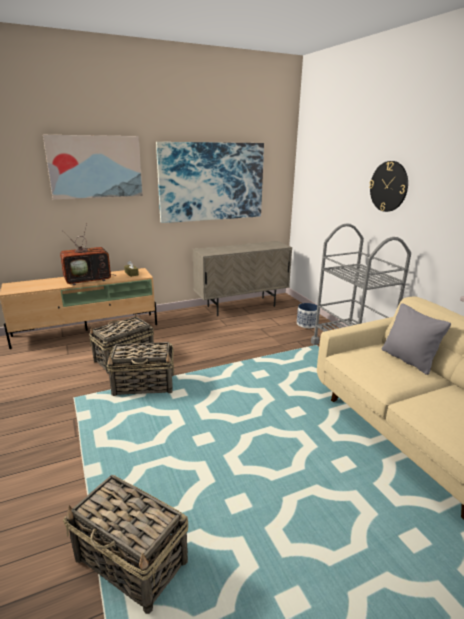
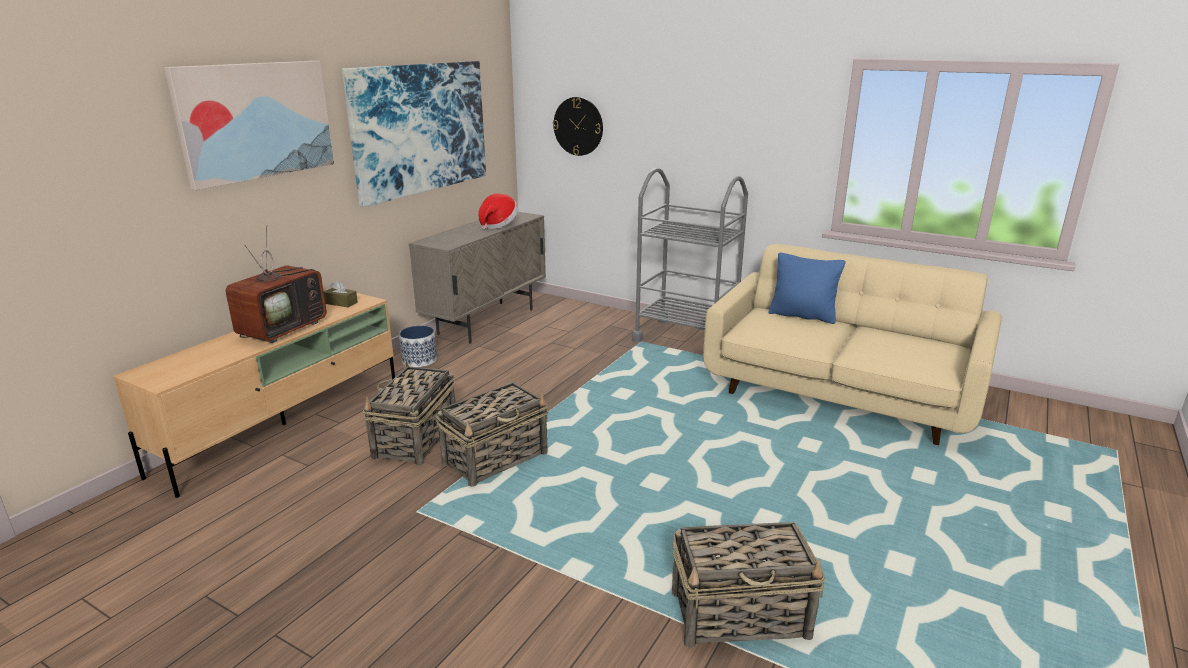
camera: 35 degrees left, 0 degrees up
planter [297,303,317,328] -> planter moved to [399,326,437,367]
wall clock [369,161,408,212] -> wall clock moved to [553,97,603,156]
grey pillow [382,303,451,375] -> blue pillow [768,252,846,324]
none -> hat [478,194,518,230]

